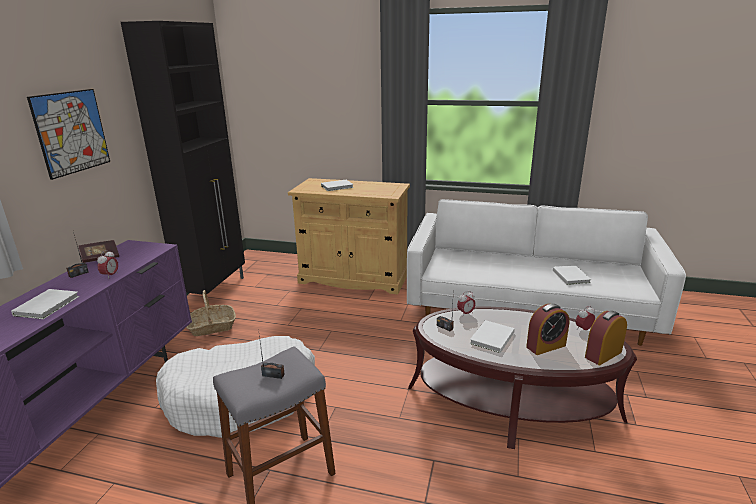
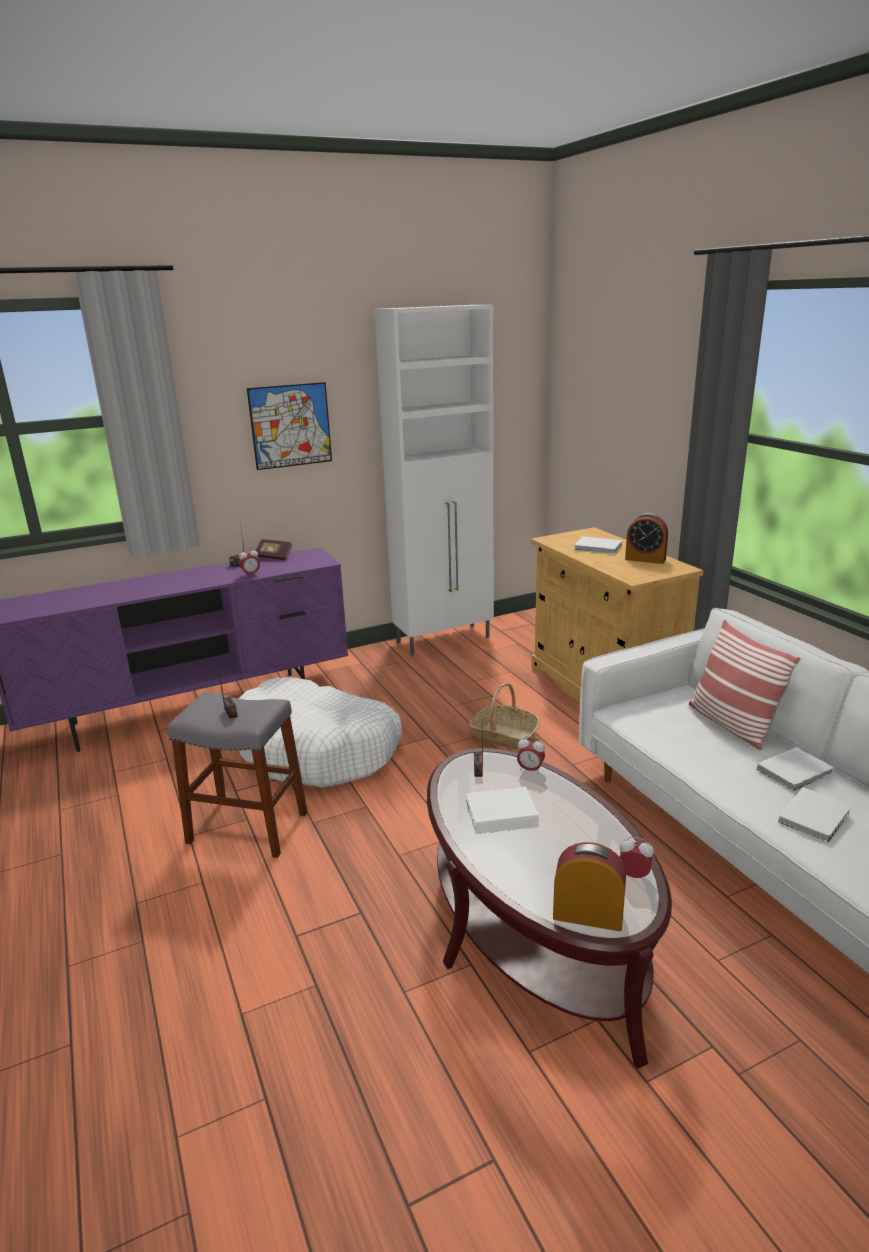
camera: 50 degrees right, 0 degrees up
white book [11,289,79,319] -> white book moved to [757,747,834,791]
black cabinet [121,21,245,295] -> white cabinet [374,305,494,656]
basket [186,290,236,336] -> basket moved to [469,683,540,750]
alarm clock [526,304,570,355] -> alarm clock moved to [625,513,668,564]
none -> pillow [689,620,800,750]

